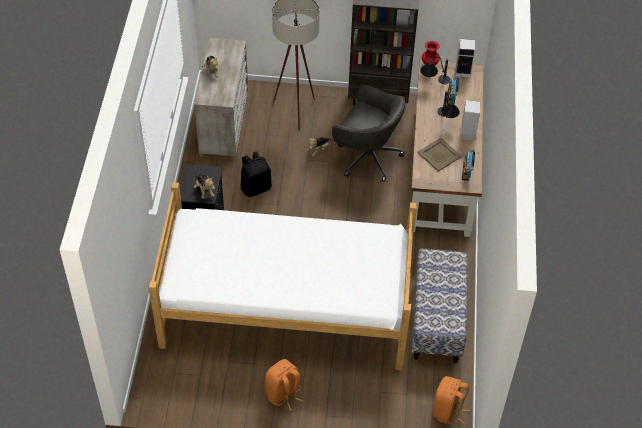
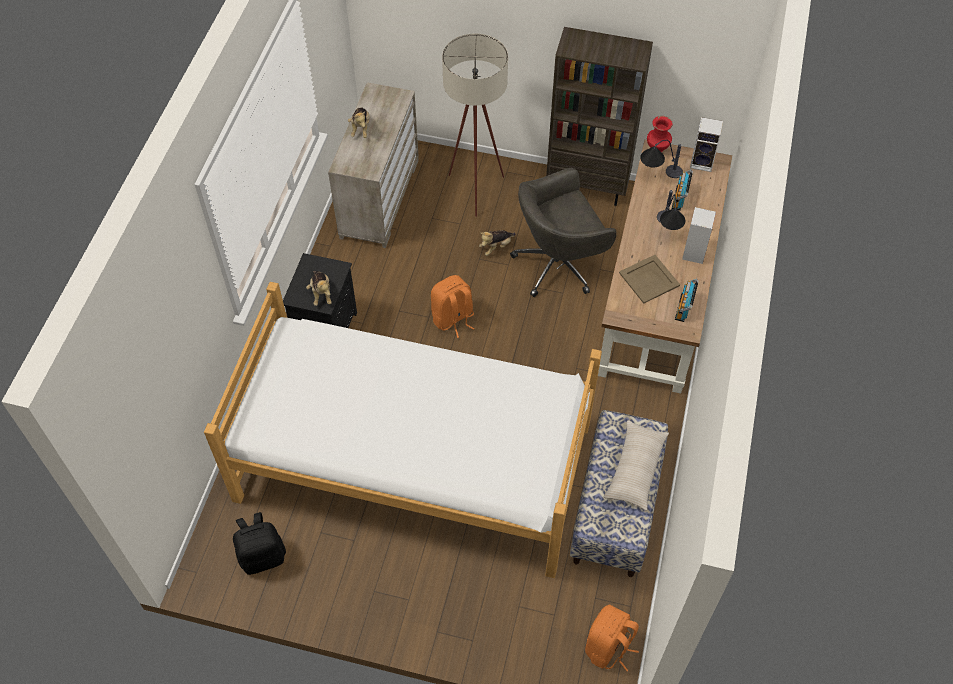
camera: 10 degrees right, 5 degrees up
black backpack [240,152,271,197] -> black backpack moved to [233,512,286,575]
orange backpack [265,359,303,411] -> orange backpack moved to [431,275,475,338]
grey office chair [332,85,405,182] -> grey office chair turned 120 degrees clockwise [510,168,616,297]
none -> beige pillow [604,420,669,511]

